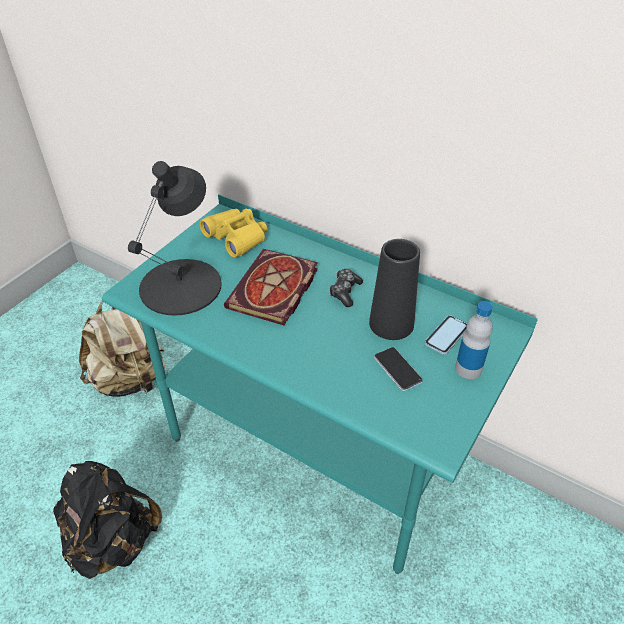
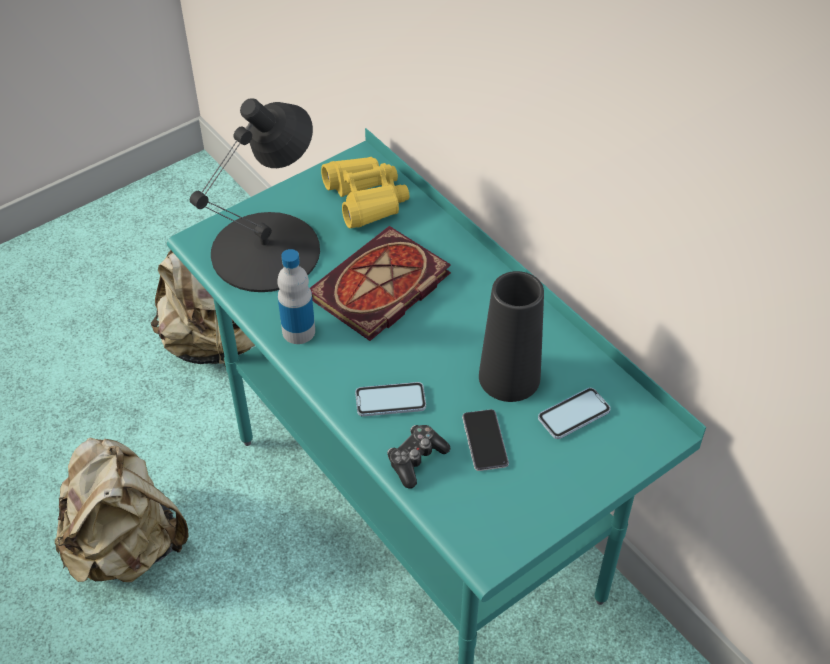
camera: 20 degrees right, 5 degrees up
black backpack [53,461,162,579] -> beige backpack [55,437,188,582]
game controller [329,269,363,307] -> game controller moved to [387,425,451,488]
bottle [455,301,493,379] -> bottle moved to [277,249,315,344]
none -> phone [355,382,426,417]

